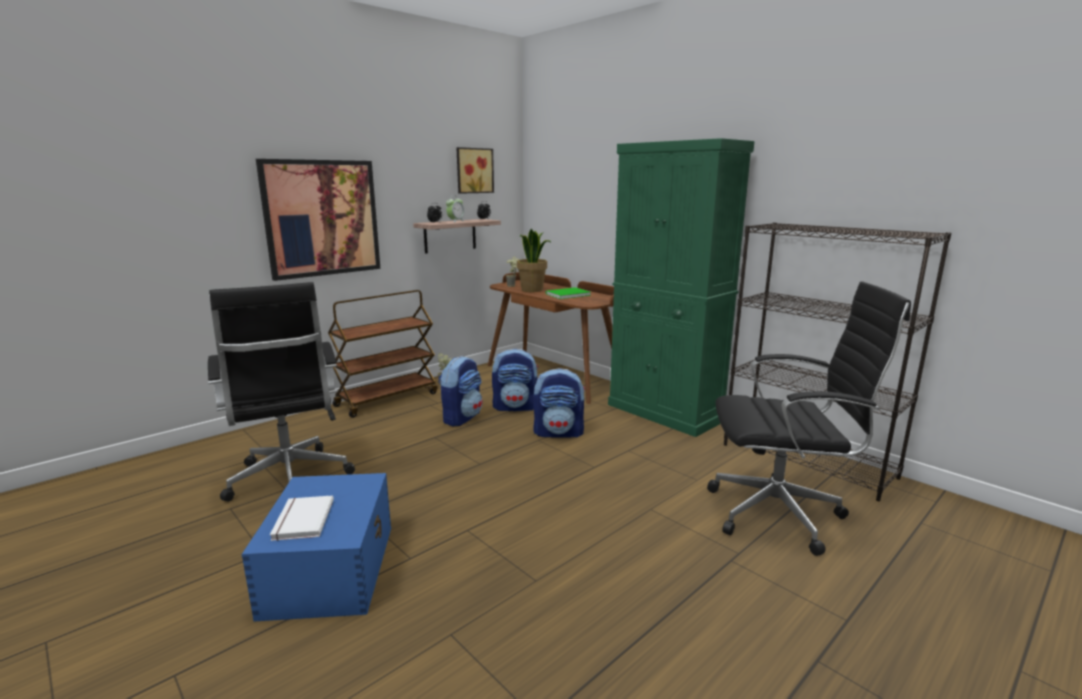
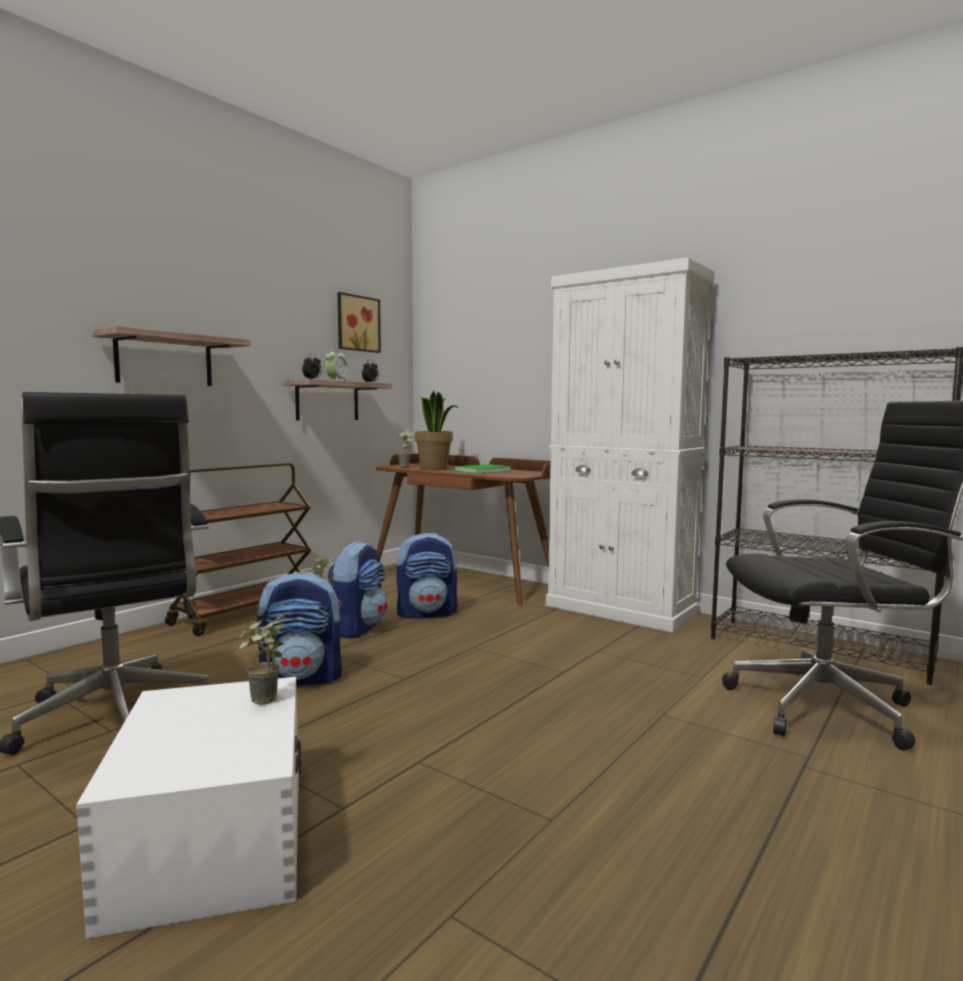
camera: 10 degrees left, 10 degrees down
blue storage box [242,473,391,622] -> white storage box [76,677,302,939]
picture [256,159,380,281] -> shelf [92,326,251,386]
white book [270,495,334,541] -> none
backpack [533,368,585,438] -> backpack moved to [257,572,343,686]
green cabinet [608,138,755,437] -> white cabinet [546,258,714,633]
none -> potted plant [238,612,287,705]

